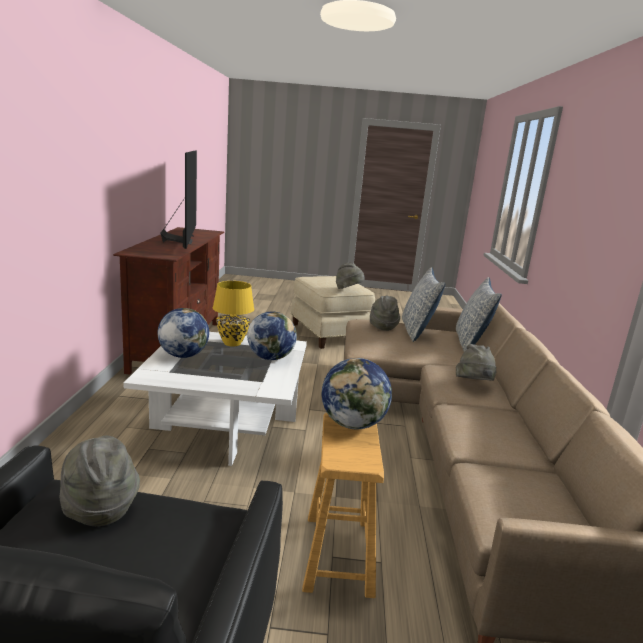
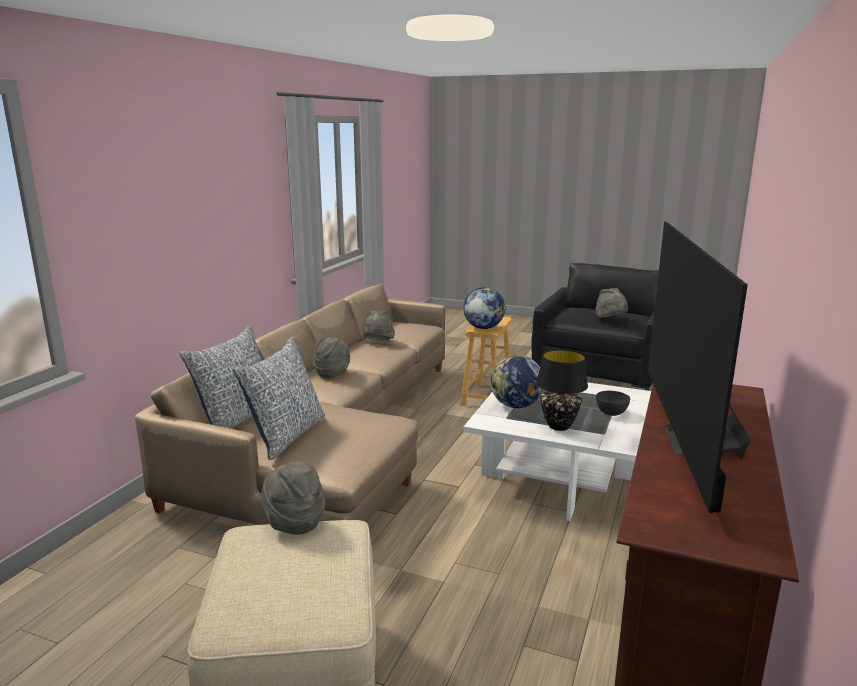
camera: 160 degrees left, 0 degrees up
globe [157,308,209,358] -> grey bowl [596,391,630,416]
yellow table lamp [213,281,254,347] -> black table lamp [536,349,588,431]
grey hat [370,296,400,331] -> grey hat moved to [364,310,395,339]

